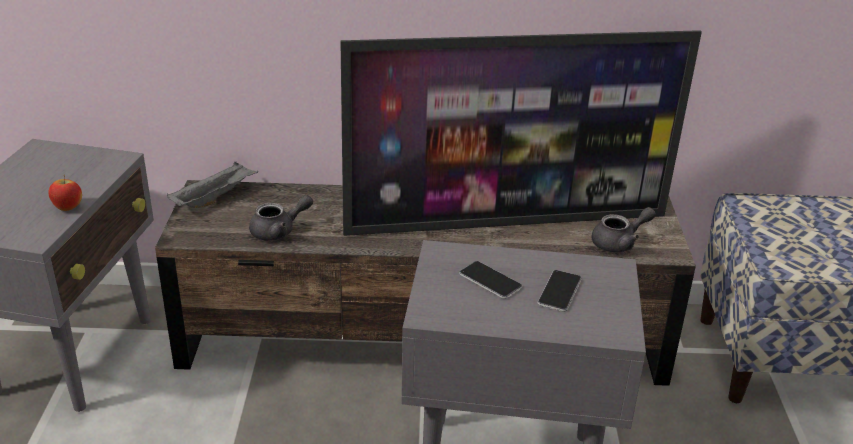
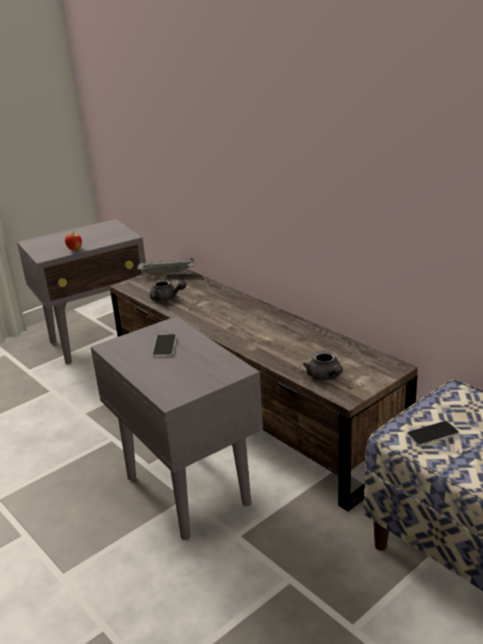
camera: 50 degrees right, 5 degrees down
television [340,30,702,236] -> none
phone [537,270,582,312] -> phone moved to [407,421,459,446]
grey teapot [591,207,656,252] -> grey teapot turned 45 degrees clockwise [303,351,343,380]

